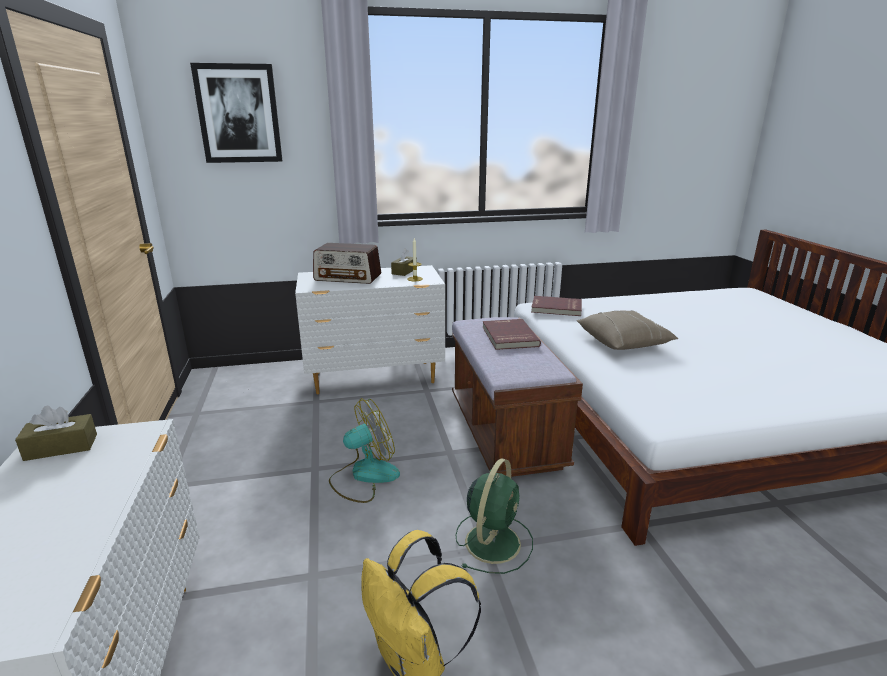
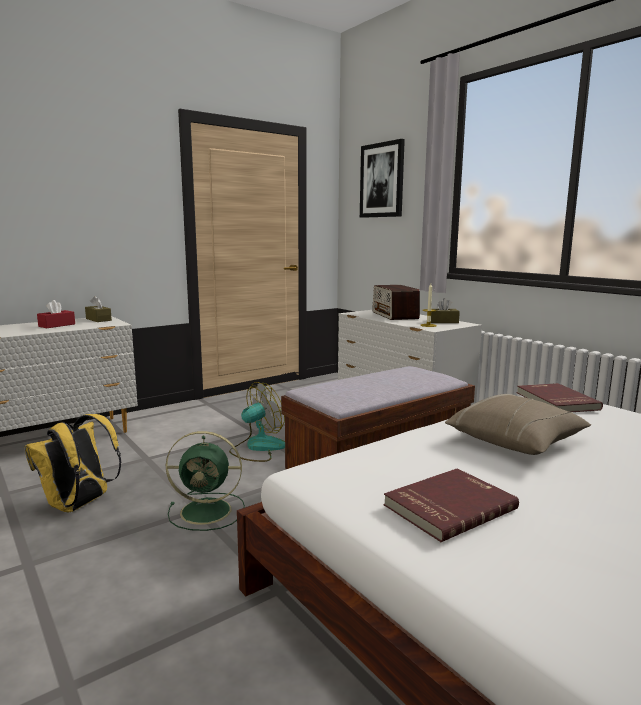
camera: 65 degrees right, 10 degrees down
fan [329,398,400,503] -> fan turned 75 degrees counterclockwise [229,382,285,462]
red book [482,319,541,350] -> red book moved to [384,468,519,542]
none -> red tissue box [37,300,75,328]

